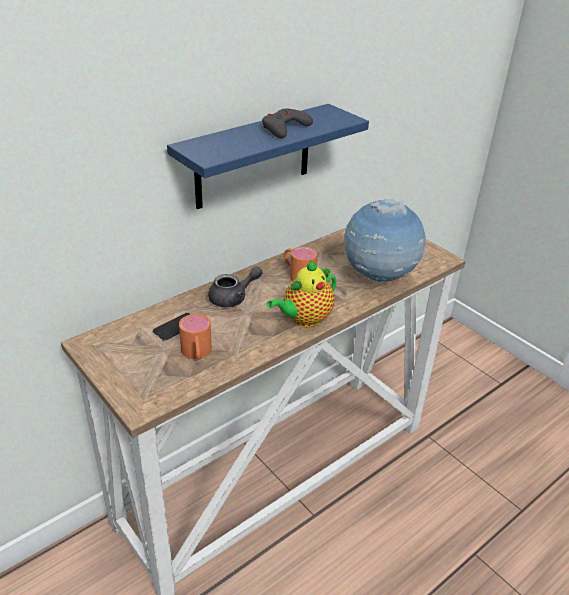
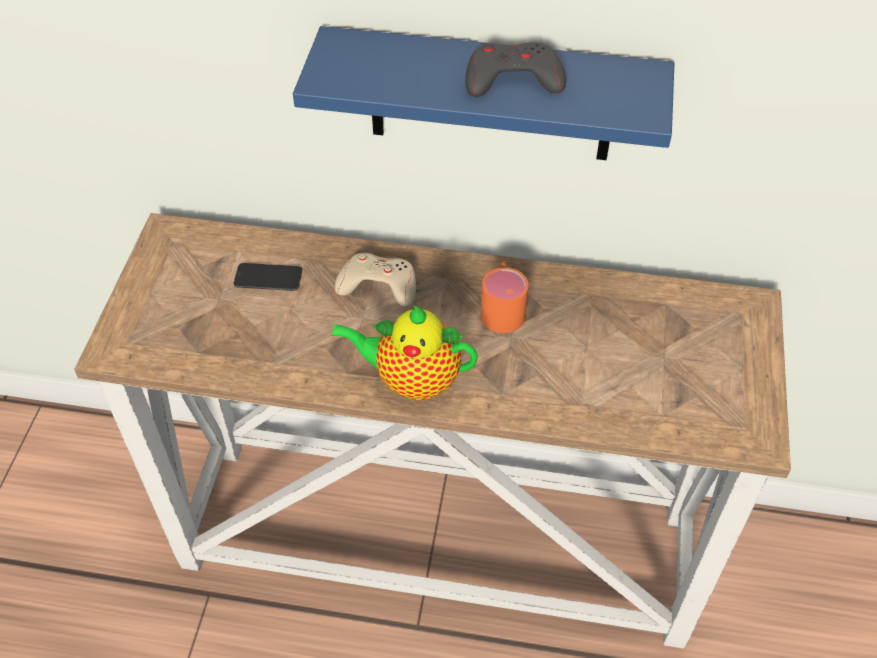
camera: 50 degrees right, 15 degrees up
orange mug [179,314,212,360] -> none
grey teapot [208,266,262,307] -> beige game controller [335,252,416,307]
globe [344,199,427,282] -> none

